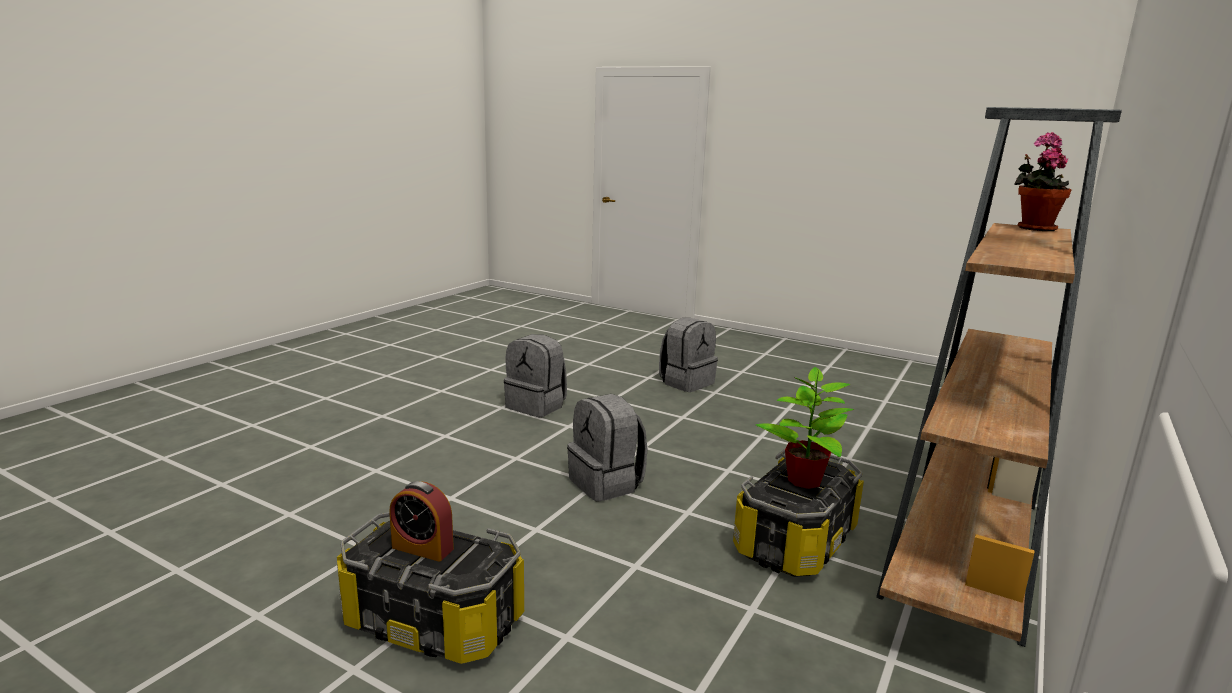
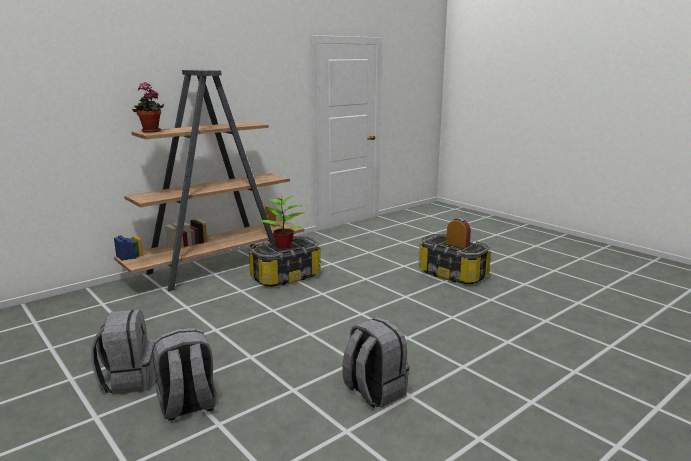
camera: 160 degrees left, 0 degrees up
grey backpack [567,394,647,502] -> grey backpack moved to [91,310,155,395]

